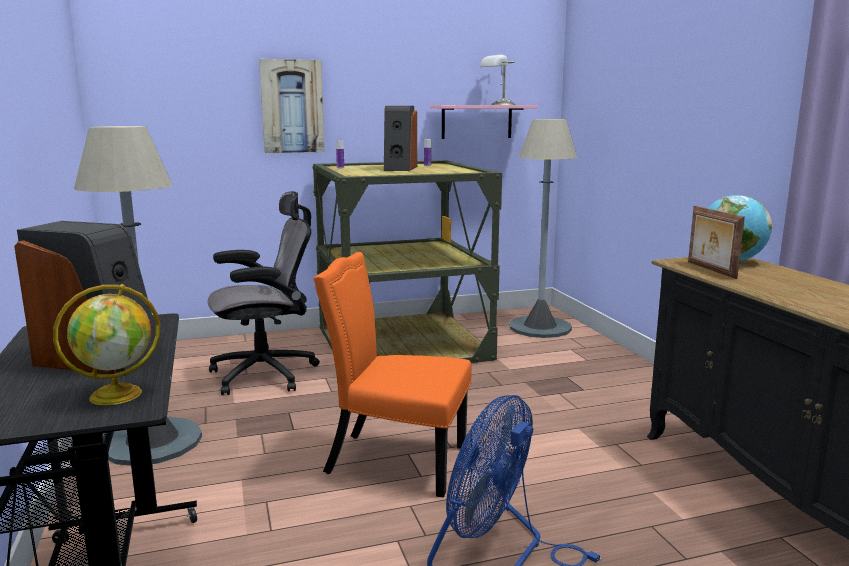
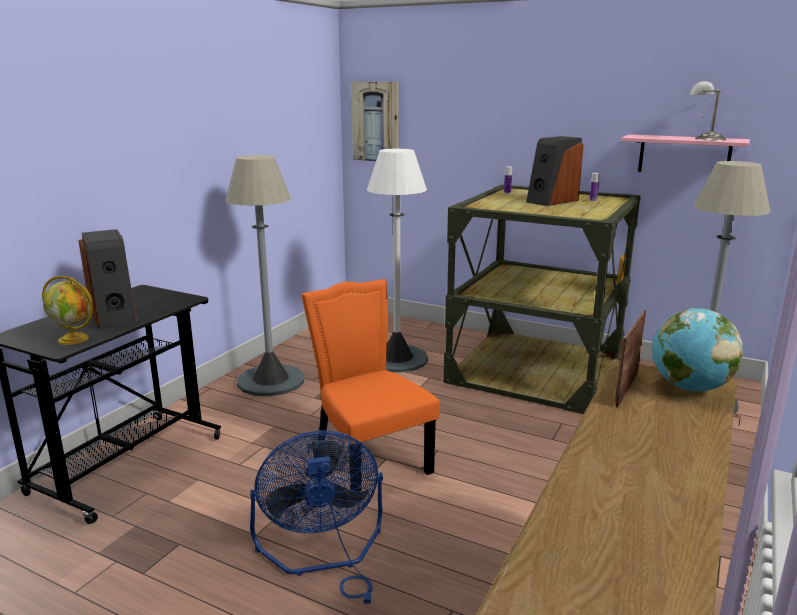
camera: 45 degrees right, 5 degrees up
office chair [208,191,320,395] -> white floor lamp [367,149,428,373]
picture [259,59,324,153] -> picture moved to [351,82,398,161]

